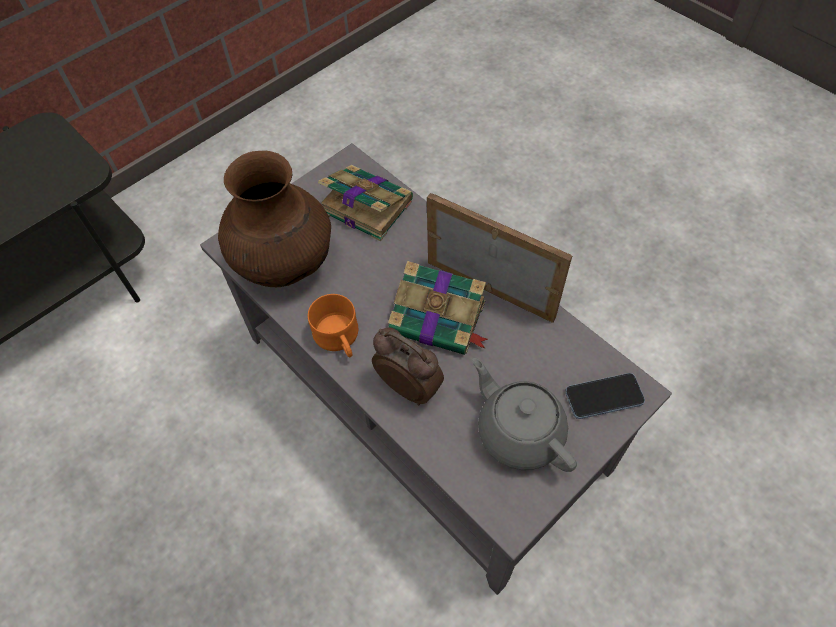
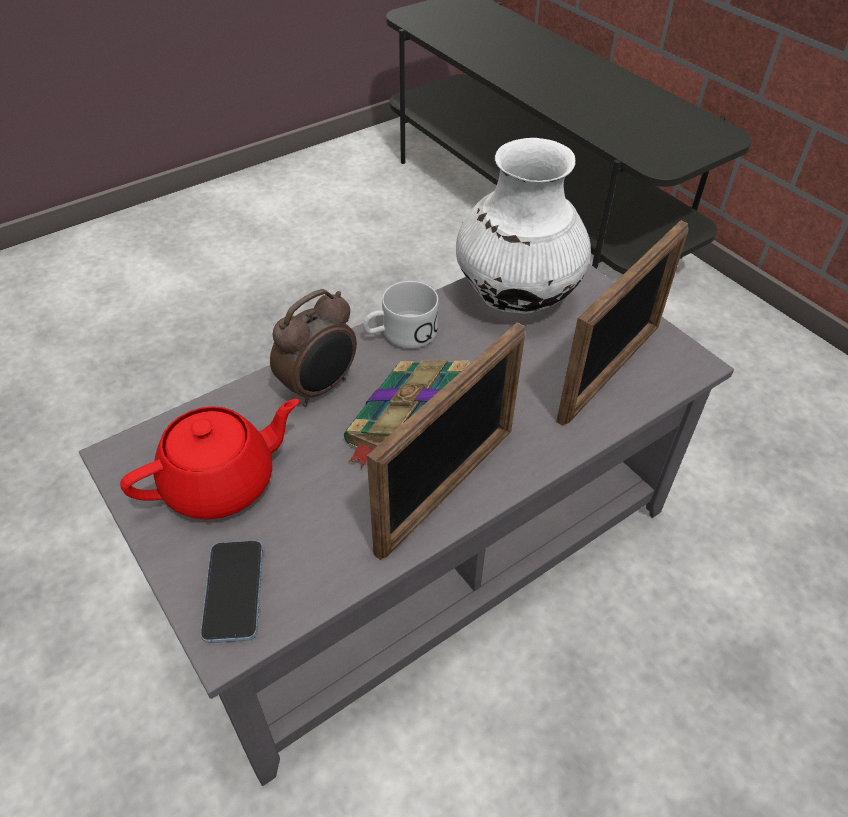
camera: 95 degrees right, 10 degrees down
brown vase [218,151,331,287] -> white vase [456,138,591,314]
orange mug [308,294,358,357] -> white mug [363,281,439,349]
book [318,165,413,241] -> picture frame [556,220,688,426]
grey teapot [472,358,577,472] -> red teapot [120,399,299,520]

